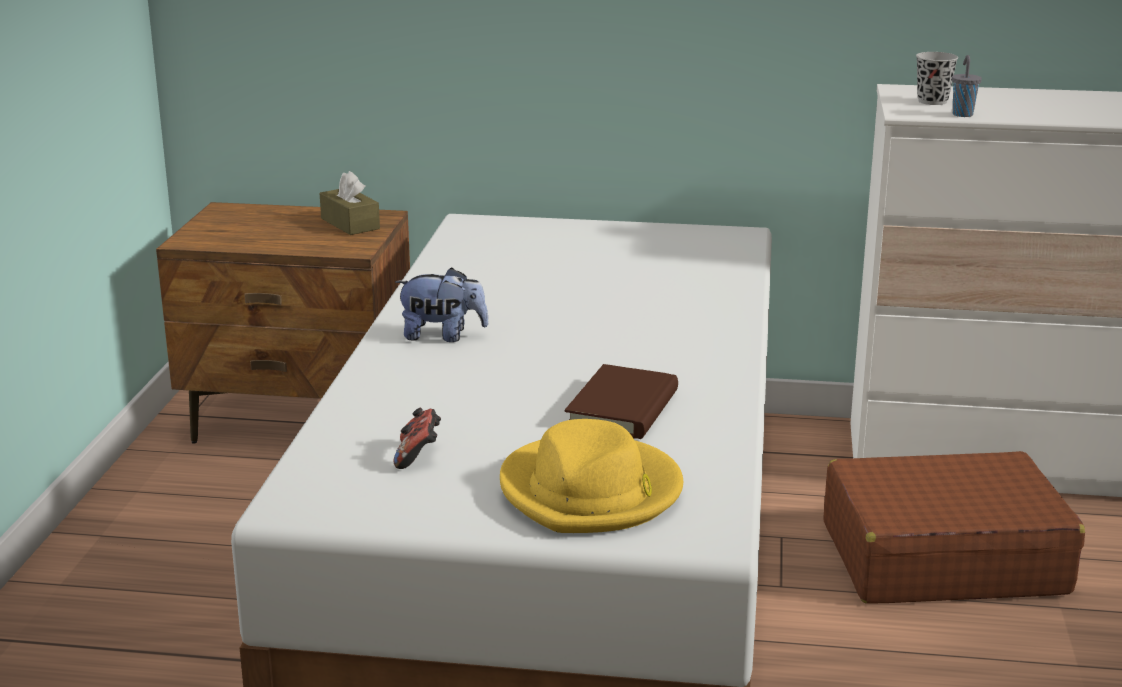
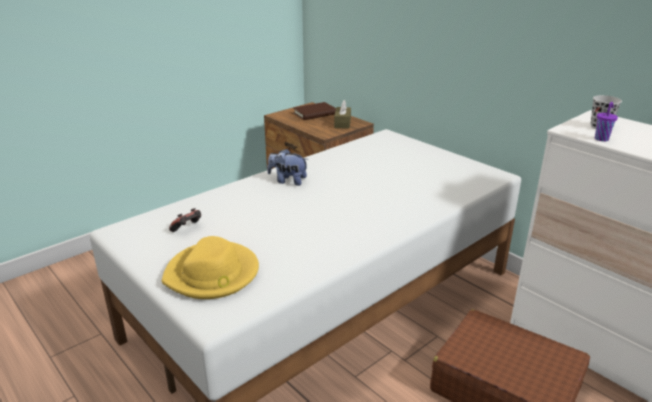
camera: 40 degrees right, 5 degrees up
plush toy [395,267,489,342] -> plush toy turned 150 degrees clockwise [267,148,309,186]
brown book [565,364,678,439] -> brown book moved to [293,102,336,120]
grey cup [952,55,982,117] -> purple cup [595,102,618,141]

